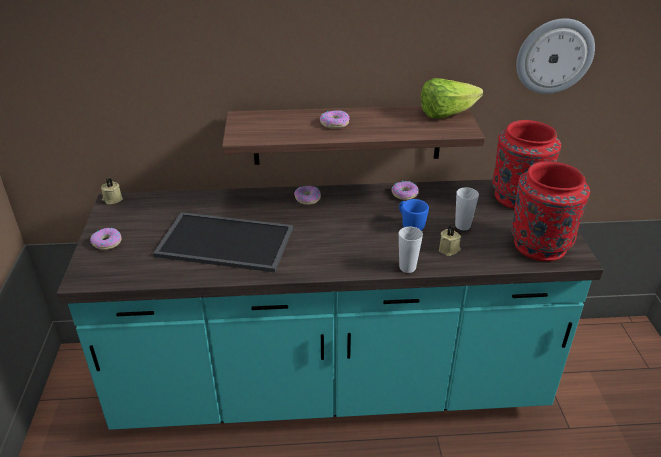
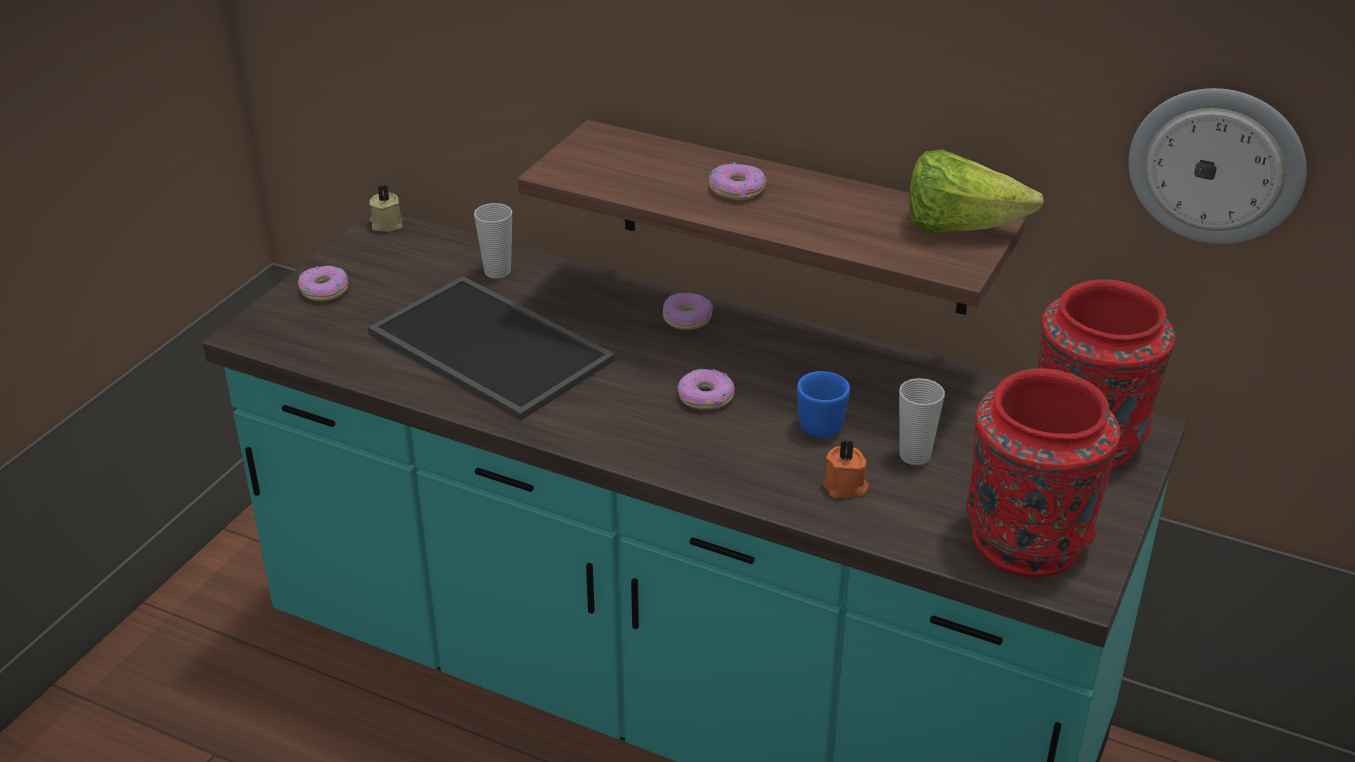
camera: 30 degrees right, 0 degrees up
donut [391,181,419,200] -> donut moved to [678,369,735,409]
cup [399,227,423,273] -> cup moved to [474,203,512,279]
beige candle [439,226,461,256] -> orange candle [823,440,868,498]

